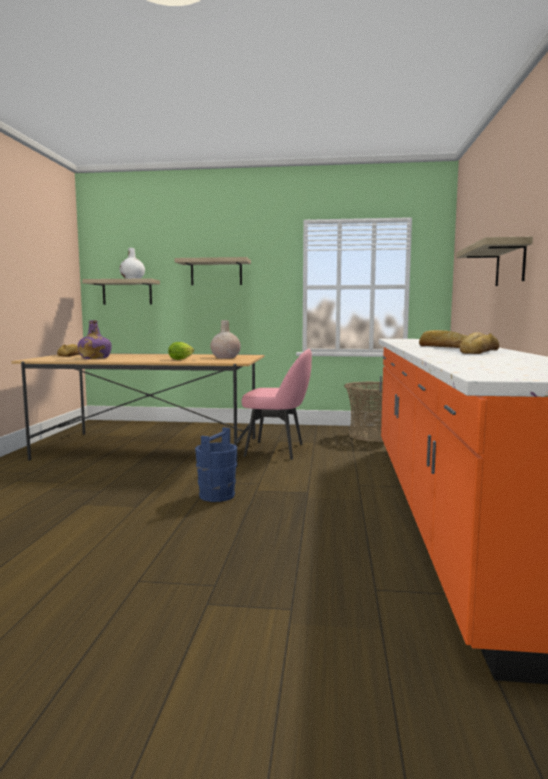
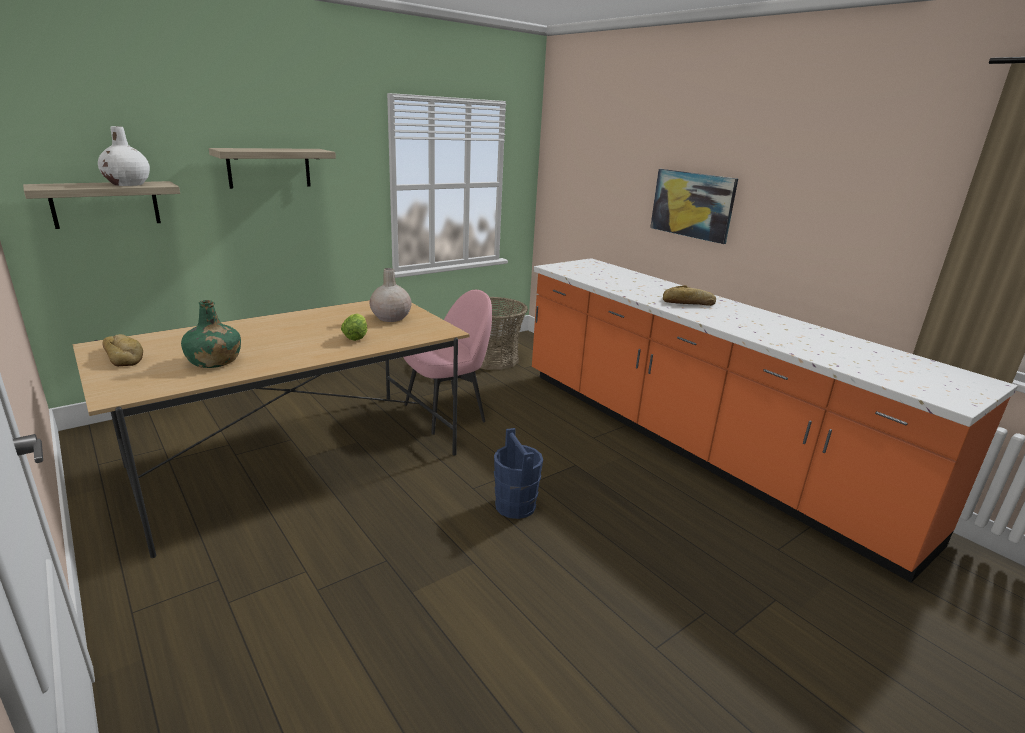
camera: 45 degrees left, 15 degrees up
purple bottle [78,320,112,359] -> green bottle [181,300,241,368]
shelf [456,237,533,286] -> picture [650,169,738,244]
bread [460,332,499,354] -> none

